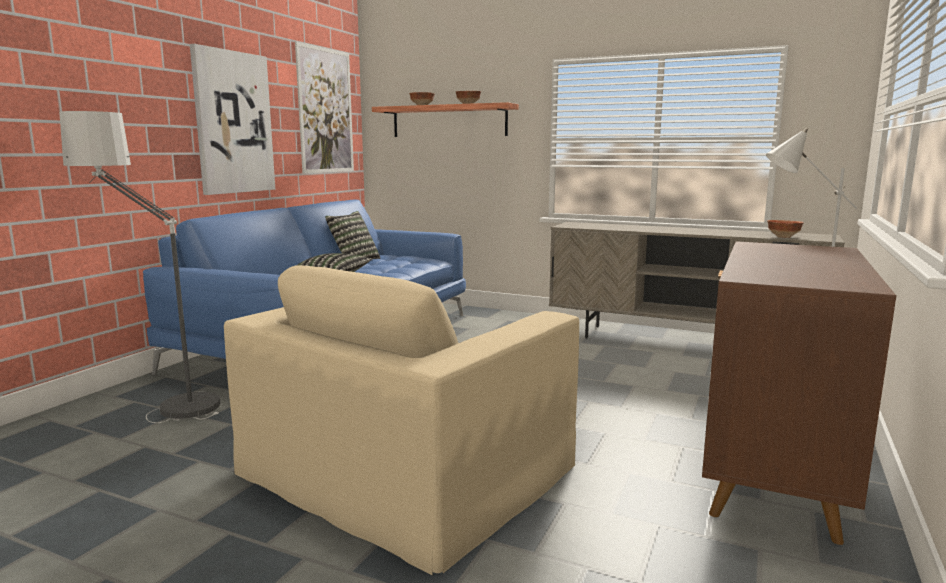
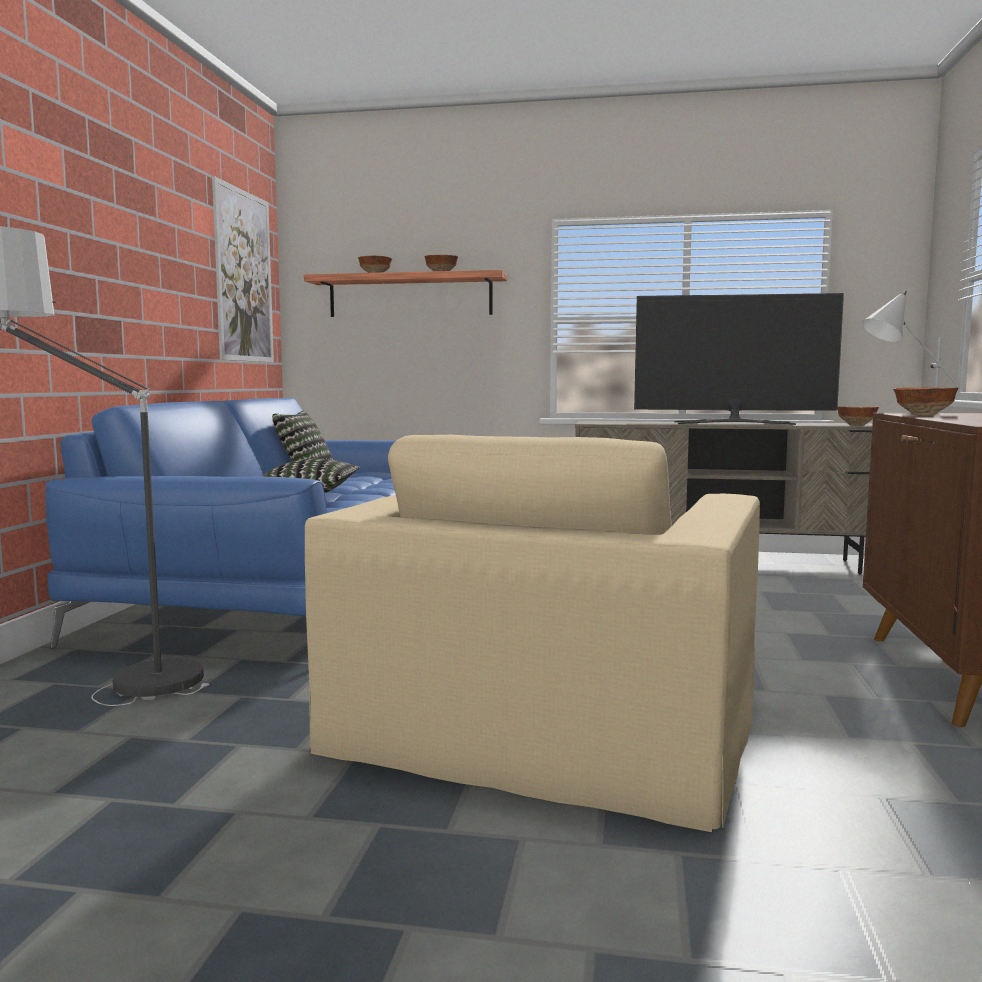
camera: 15 degrees left, 5 degrees down
picture [190,44,275,195] -> none
none -> television [634,293,844,425]
none -> bowl [893,387,959,416]

